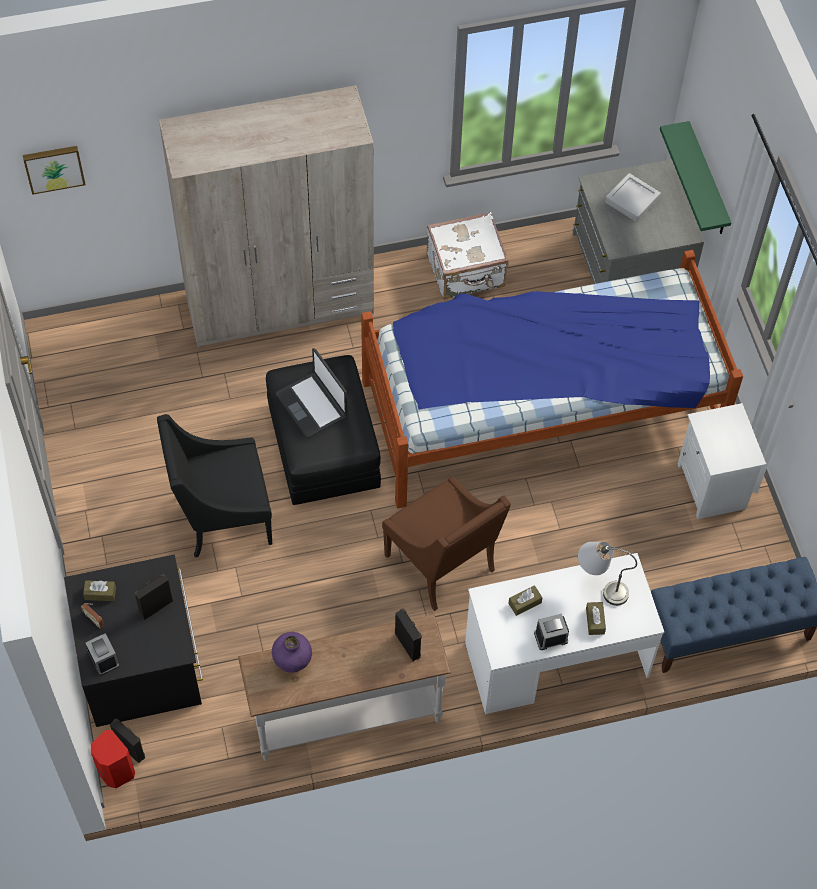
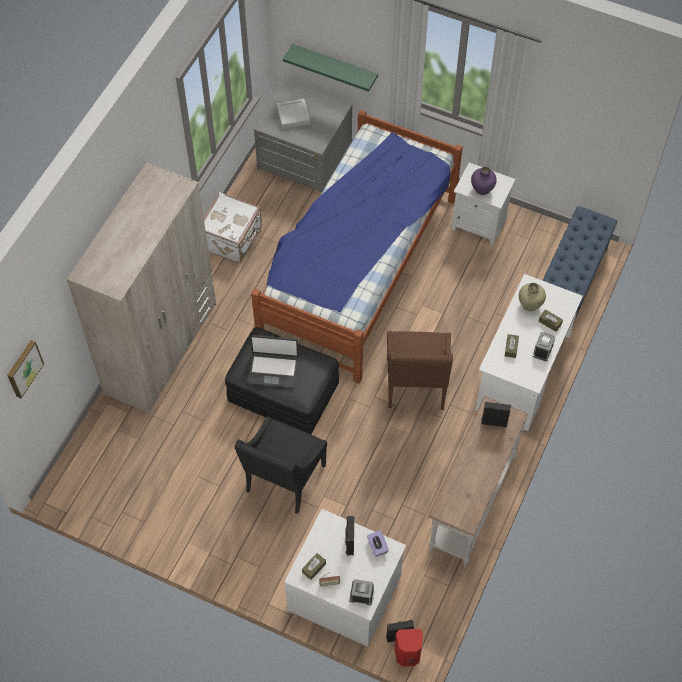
camera: 50 degrees left, 0 degrees up
black dresser [64,555,203,727] -> white dresser [284,509,406,647]
purple vase [272,632,312,673] -> purple vase moved to [471,167,497,195]
brown armchair [382,477,511,611] -> brown armchair turned 90 degrees clockwise [387,331,453,410]
grey table lamp [578,542,637,606] -> beige vase [519,283,546,311]
none -> purple tissue box [367,530,389,557]

